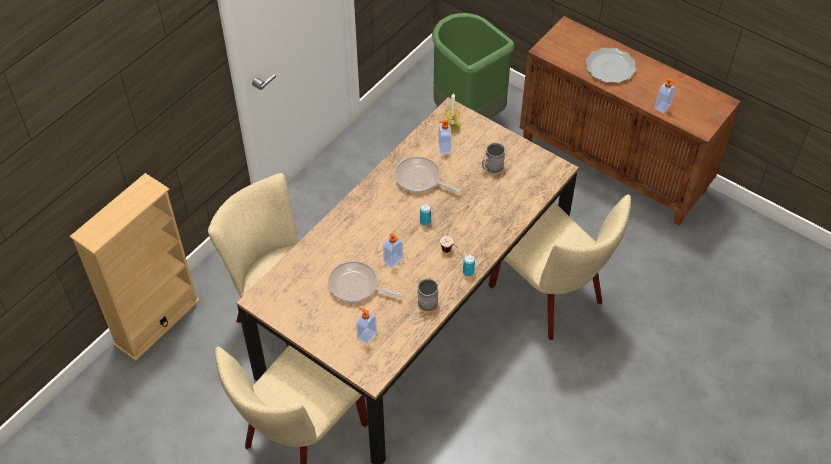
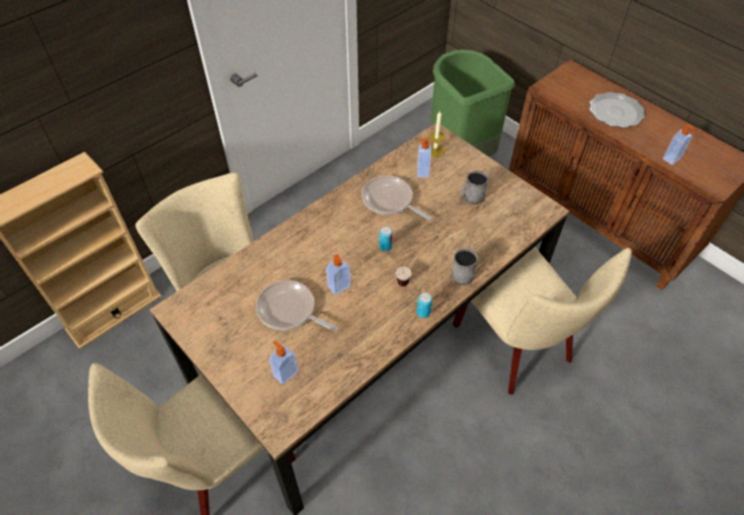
camera: 10 degrees right, 0 degrees up
grey mug [418,278,438,311] -> grey mug moved to [452,248,478,286]

